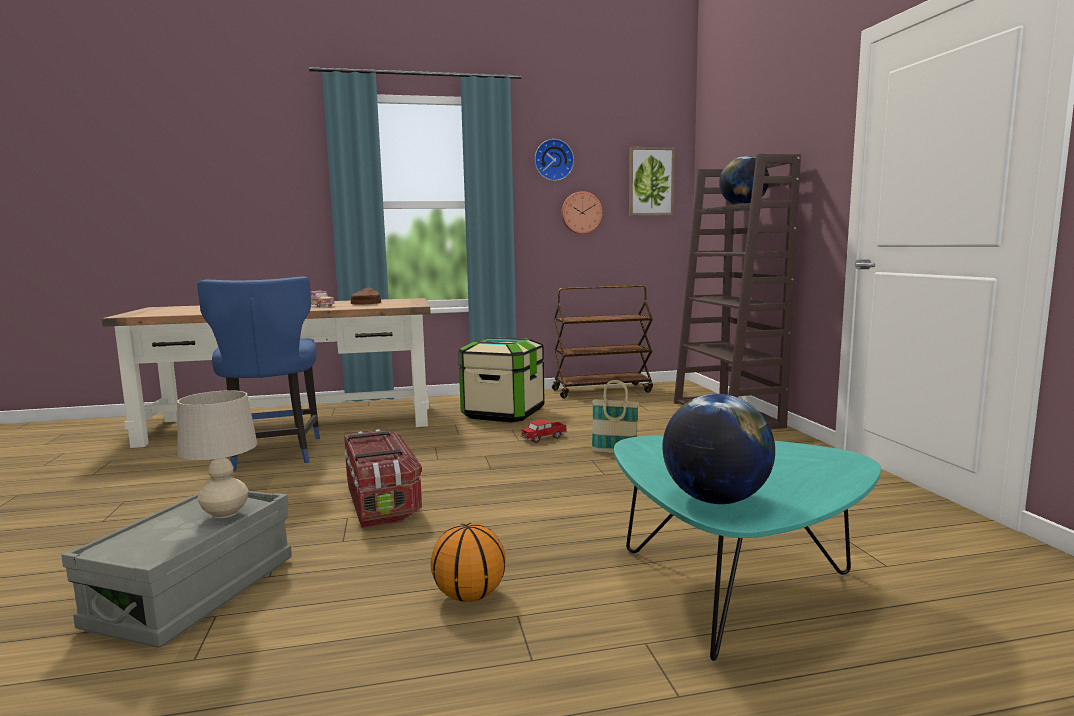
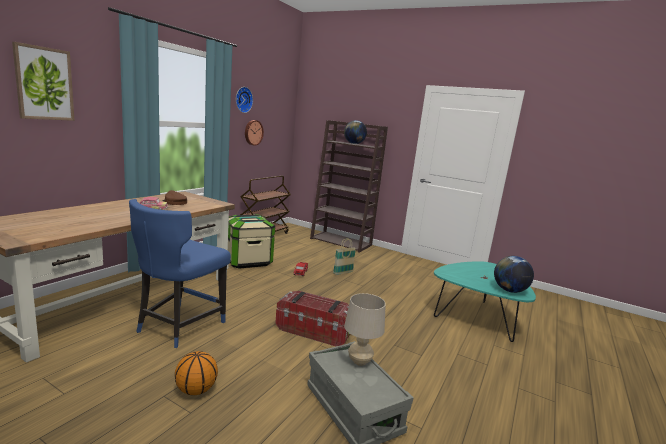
camera: 50 degrees left, 5 degrees up
blue chair [197,277,320,471] -> blue chair turned 90 degrees clockwise [129,199,231,348]
basketball [430,523,506,602] -> basketball moved to [175,351,218,395]
picture [629,147,675,216] -> picture moved to [12,42,75,121]

